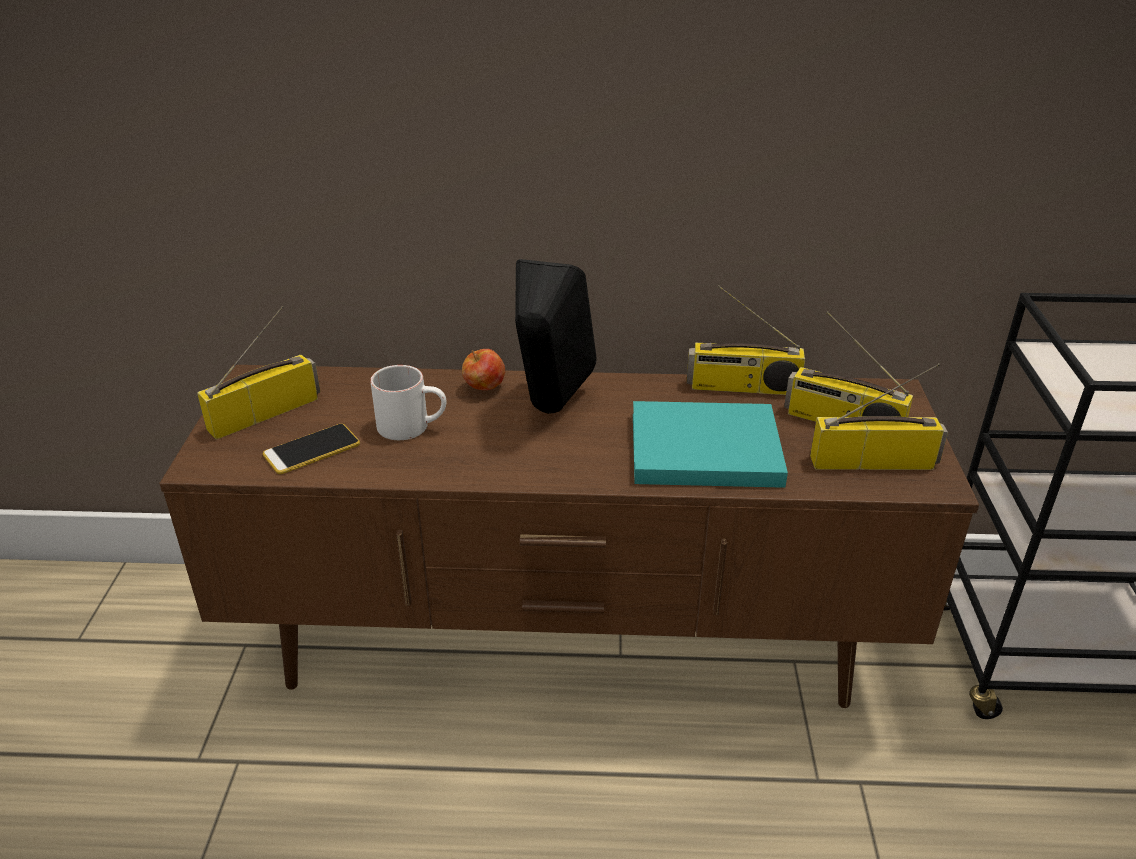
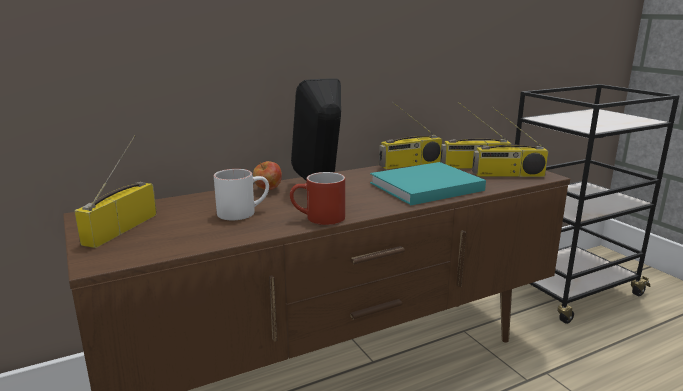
camera: 30 degrees left, 15 degrees down
phone [263,424,360,474] -> none
radio [810,363,948,470] -> radio turned 150 degrees counterclockwise [472,107,548,177]
none -> red mug [290,172,345,225]

